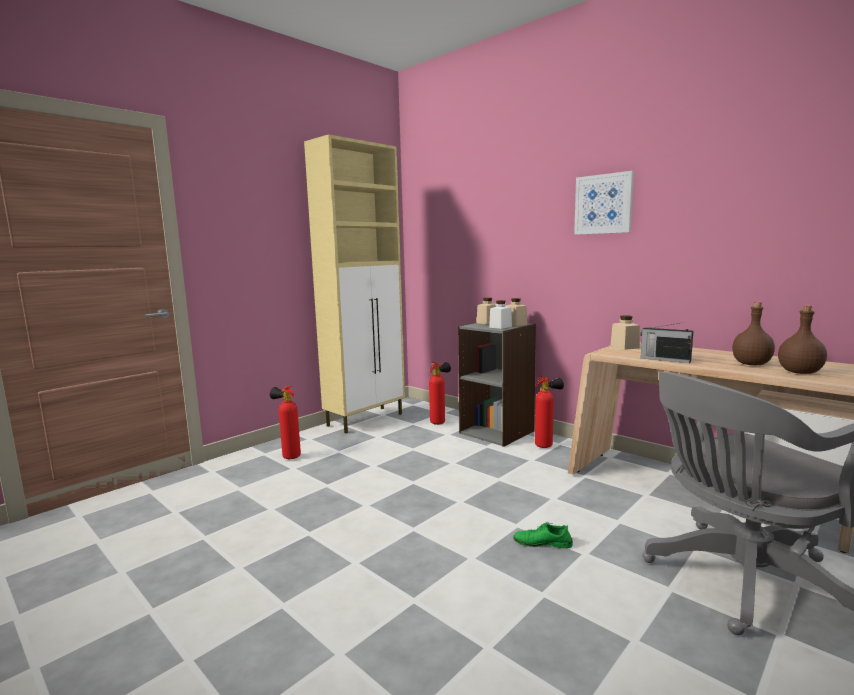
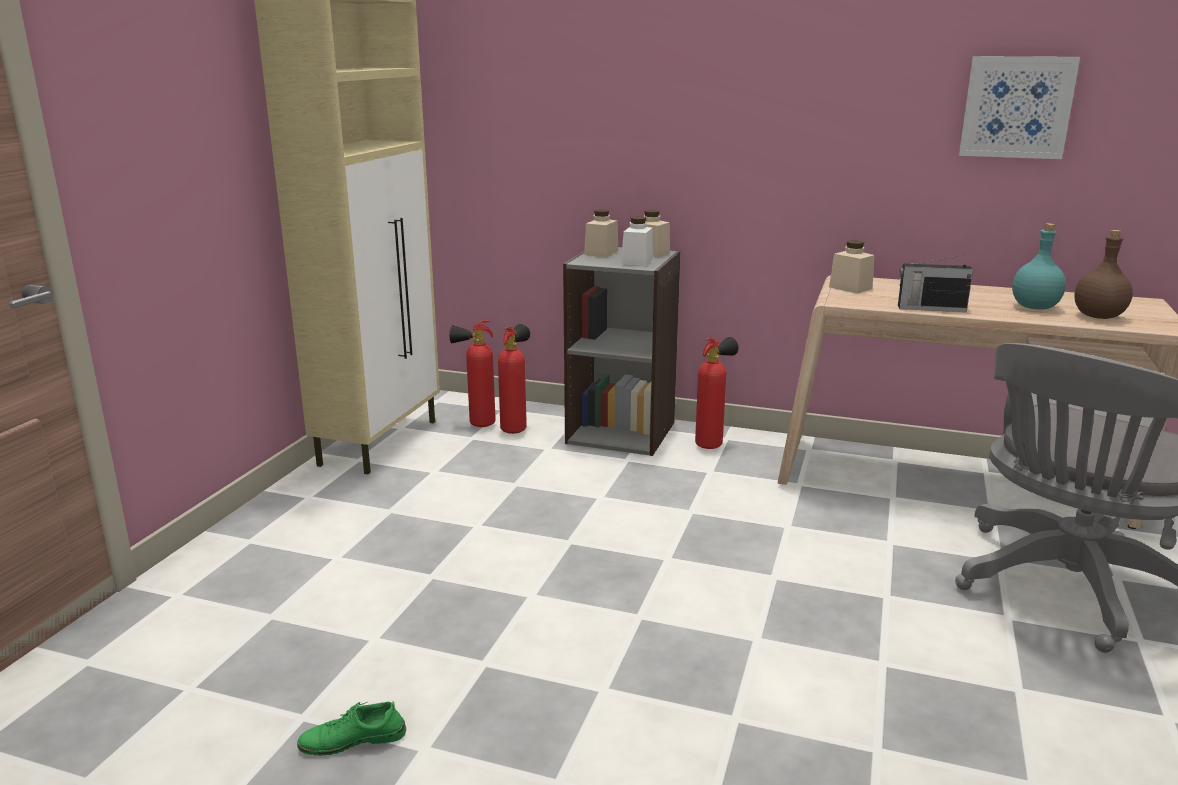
camera: 25 degrees left, 10 degrees up
fire extinguisher [269,385,301,459] -> fire extinguisher moved to [449,320,496,427]
green shoe [513,522,573,548] -> green shoe moved to [297,701,406,756]
picture [574,171,634,235] -> picture moved to [959,56,1080,159]
brown bottle [732,302,775,365] -> turquoise bottle [1012,223,1066,310]

